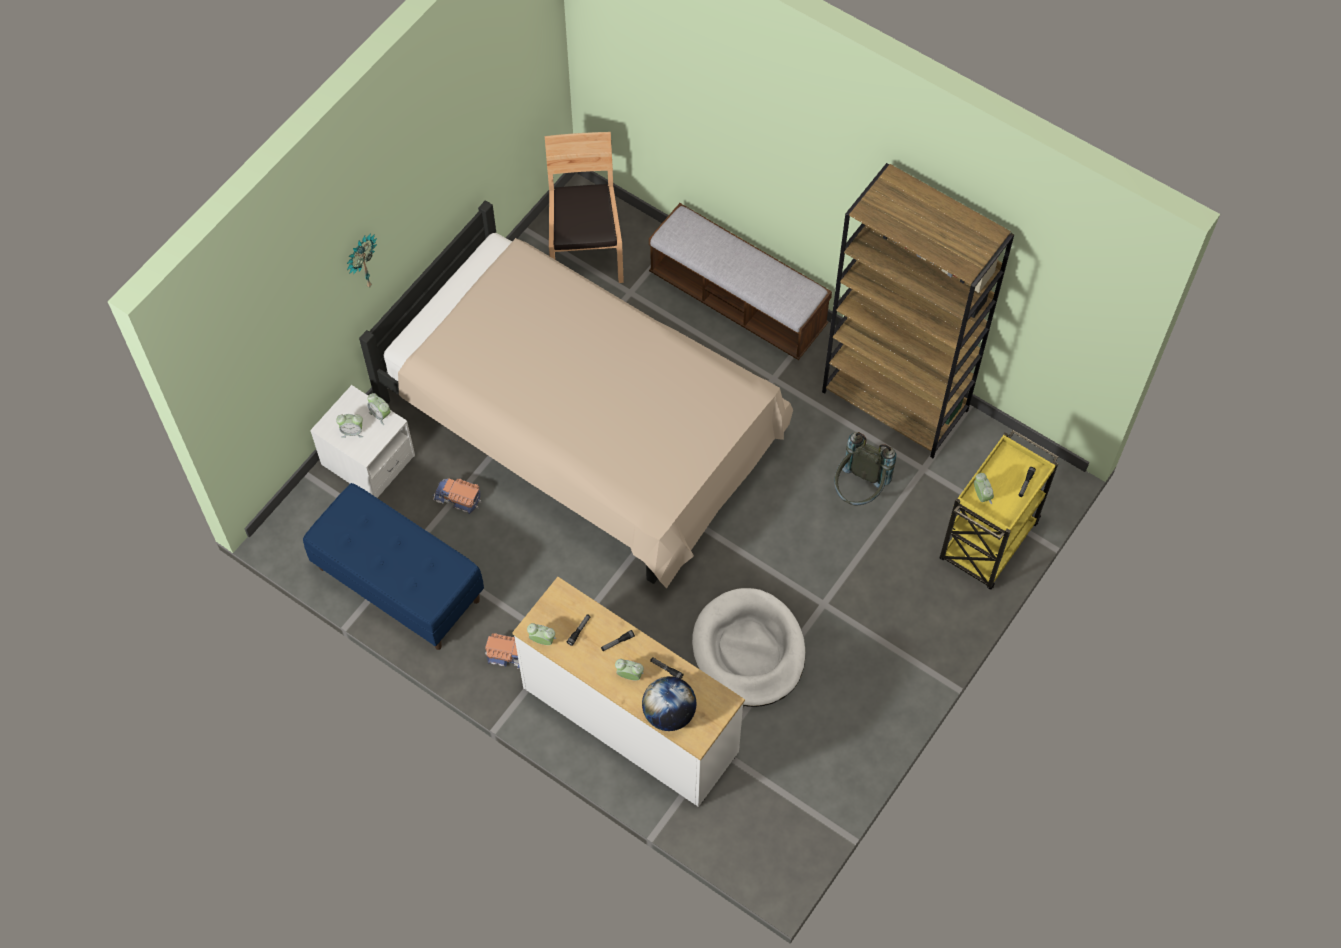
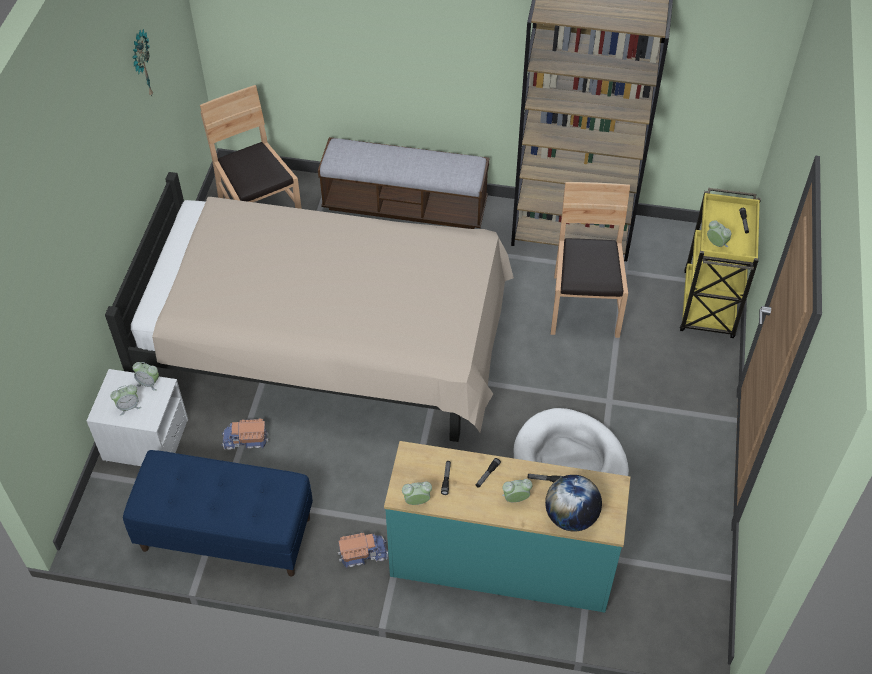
camera: 25 degrees left, 10 degrees down
wall clock [347,233,377,287] -> wall clock moved to [133,29,153,96]
white dresser [512,577,745,807] -> turquoise dresser [384,441,631,613]
grey backpack [834,432,896,505] -> brown chair [551,182,630,338]

